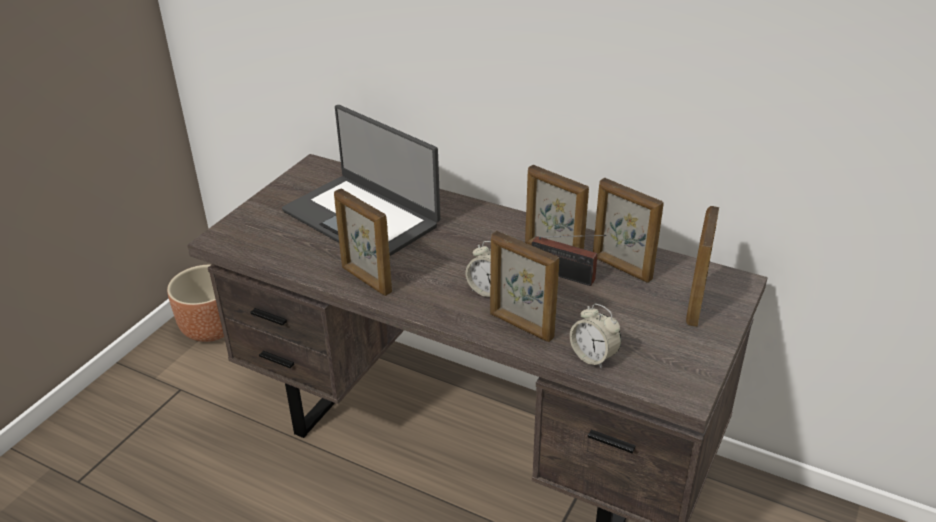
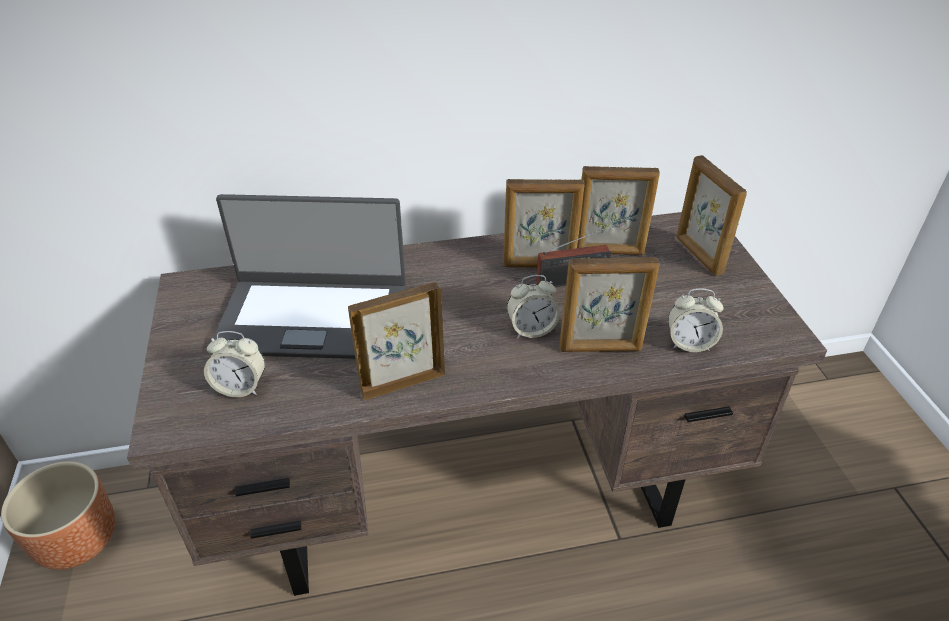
camera: 40 degrees left, 5 degrees up
picture frame [334,188,392,296] -> picture frame turned 150 degrees clockwise [348,282,445,400]
none -> alarm clock [204,331,265,397]

